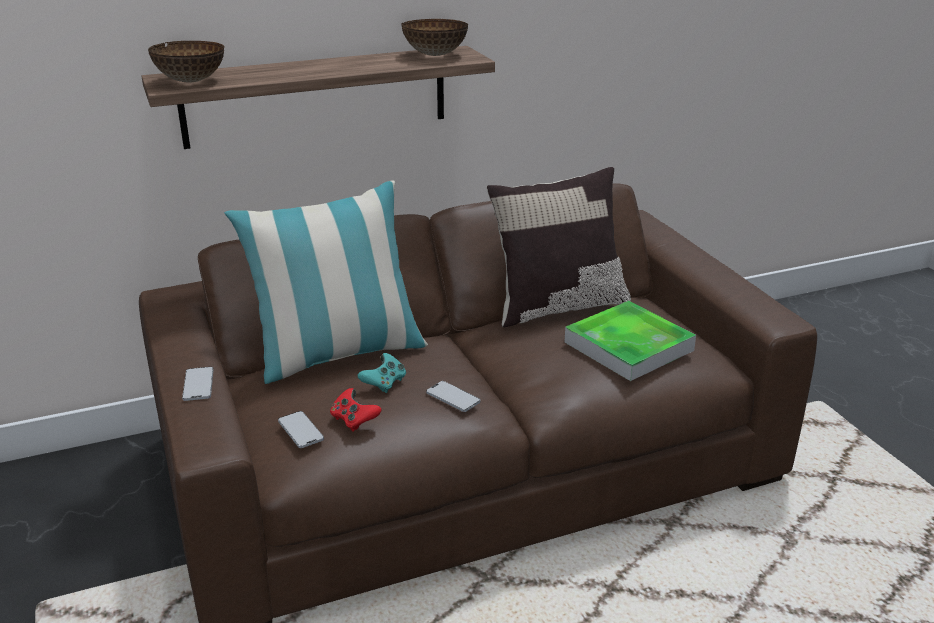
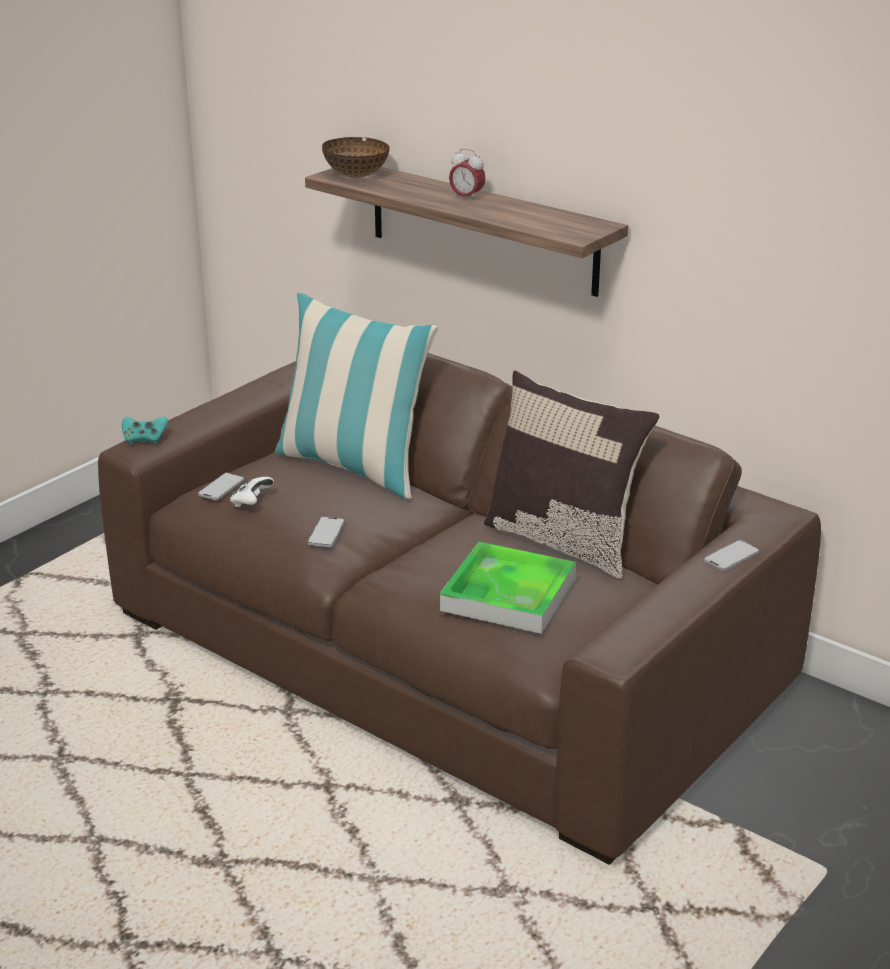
camera: 60 degrees right, 0 degrees up
phone [182,367,213,401] -> phone moved to [704,540,759,571]
red game controller [330,388,382,432] -> white game controller [230,477,274,507]
turquoise game controller [357,353,406,393] -> turquoise game controller moved to [122,417,168,445]
bowl [401,19,468,56] -> none
none -> alarm clock [449,149,486,202]

